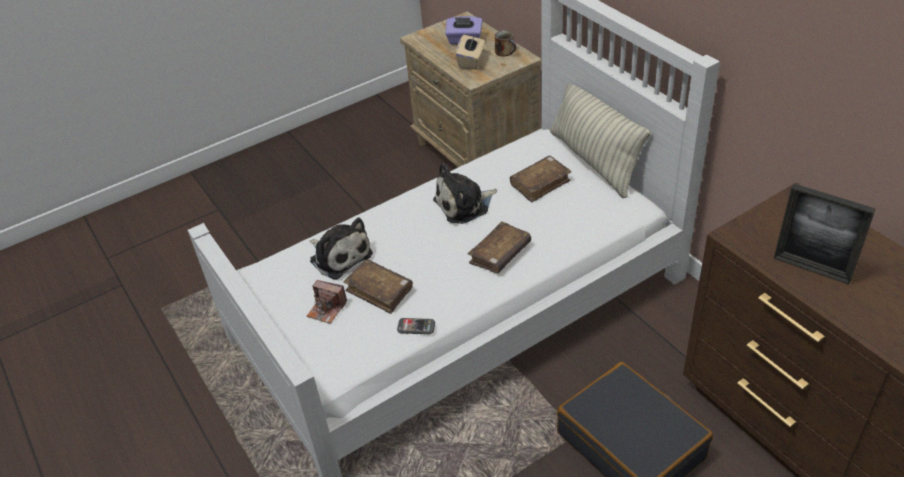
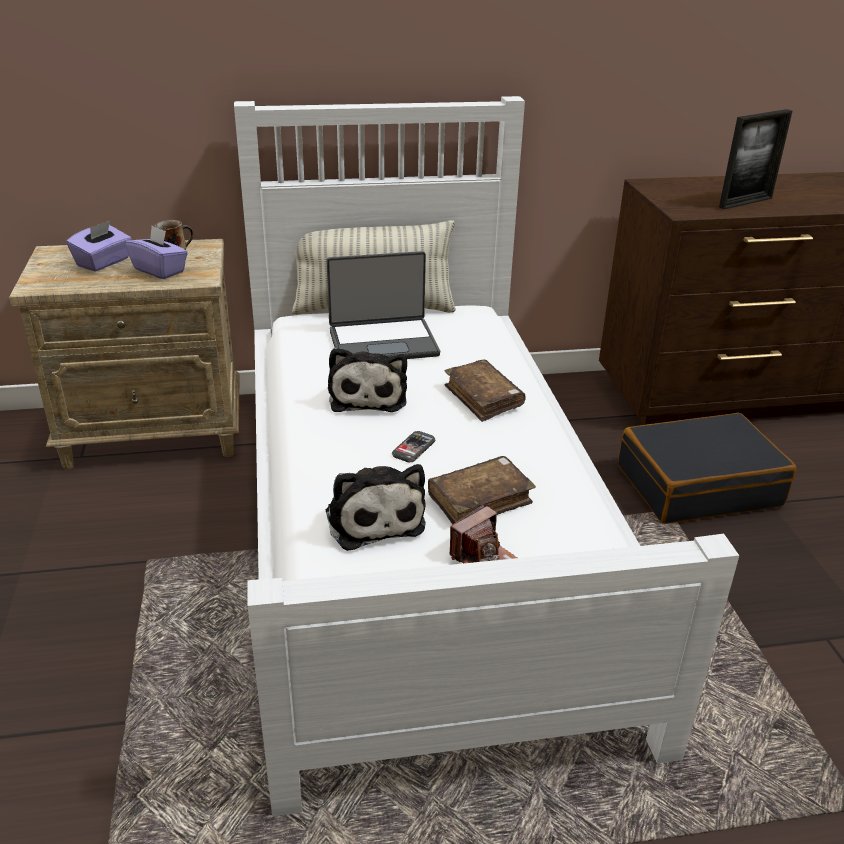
camera: 70 degrees left, 10 degrees down
plush toy [310,218,373,280] -> plush toy turned 90 degrees clockwise [325,464,426,551]
phone [397,318,435,334] -> phone moved to [392,431,435,462]
beige tissue box [456,33,485,69] -> purple tissue box [125,226,188,279]
brown book [510,156,572,202] -> laptop [327,251,440,359]

